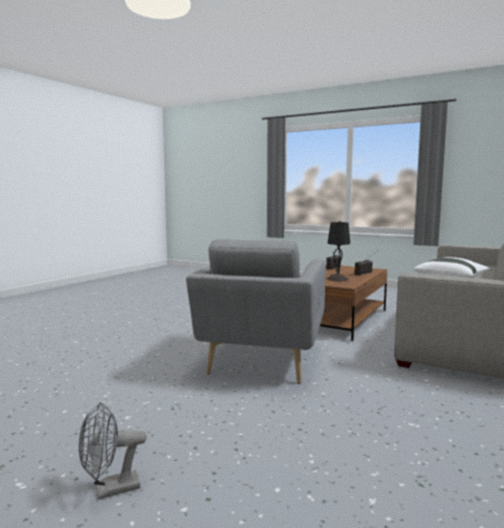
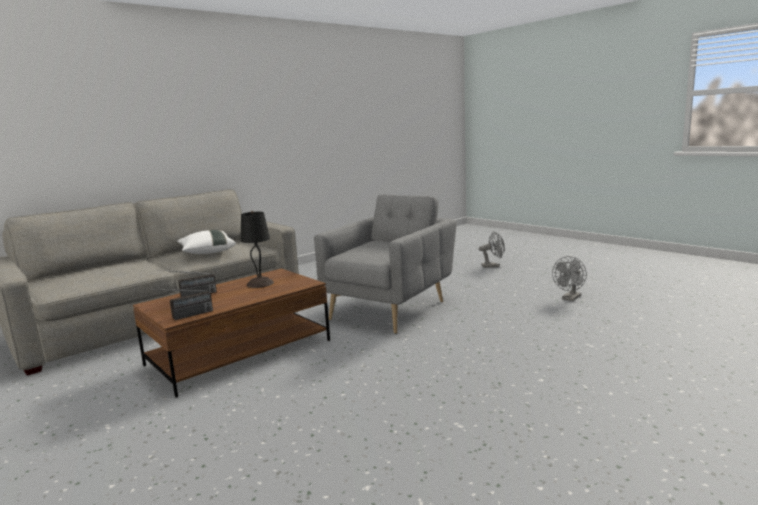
camera: 160 degrees left, 5 degrees up
none -> grey fan [552,256,587,301]

